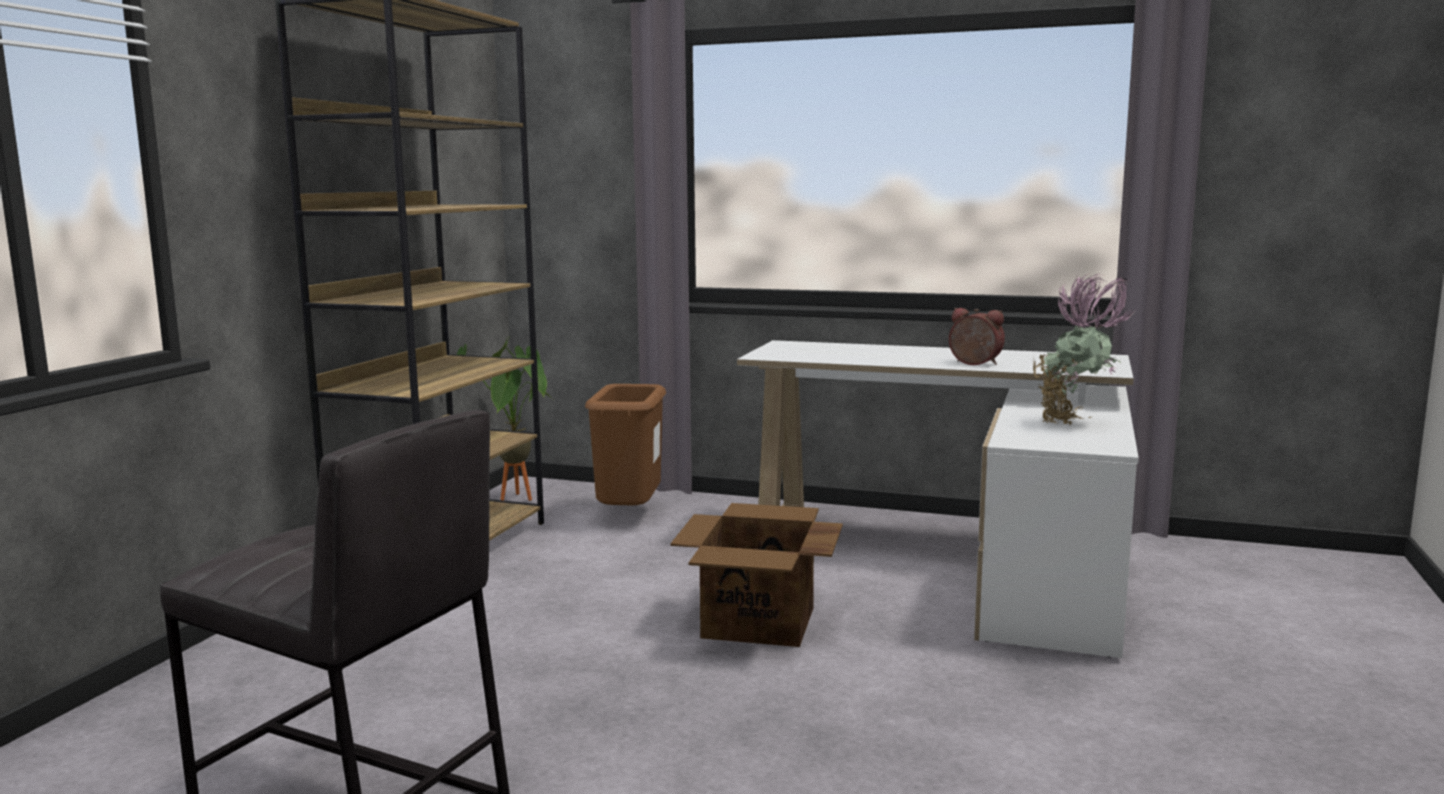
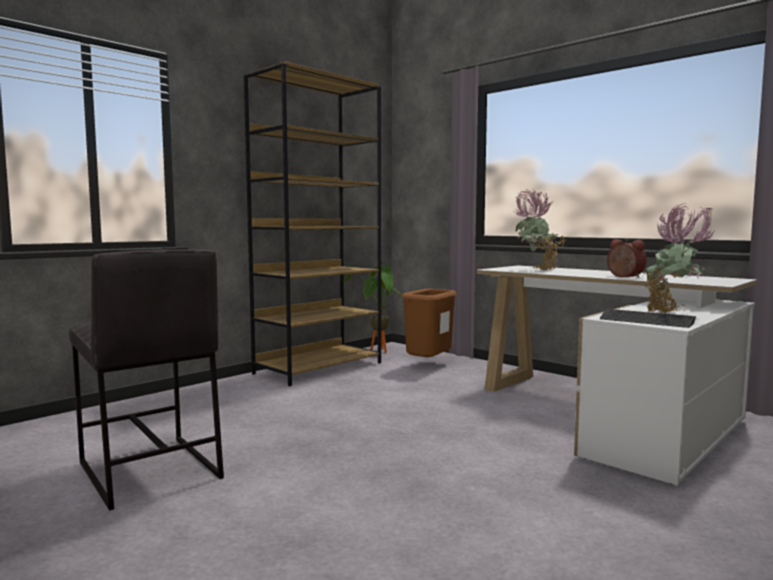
camera: 25 degrees right, 5 degrees down
cardboard box [671,503,843,647] -> none
none -> potted plant [515,189,566,270]
none -> keyboard [600,309,696,328]

